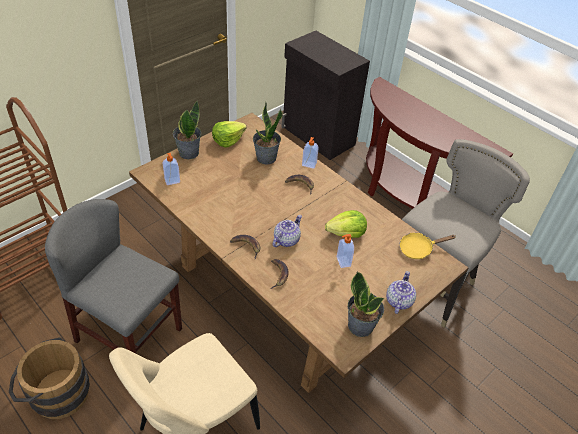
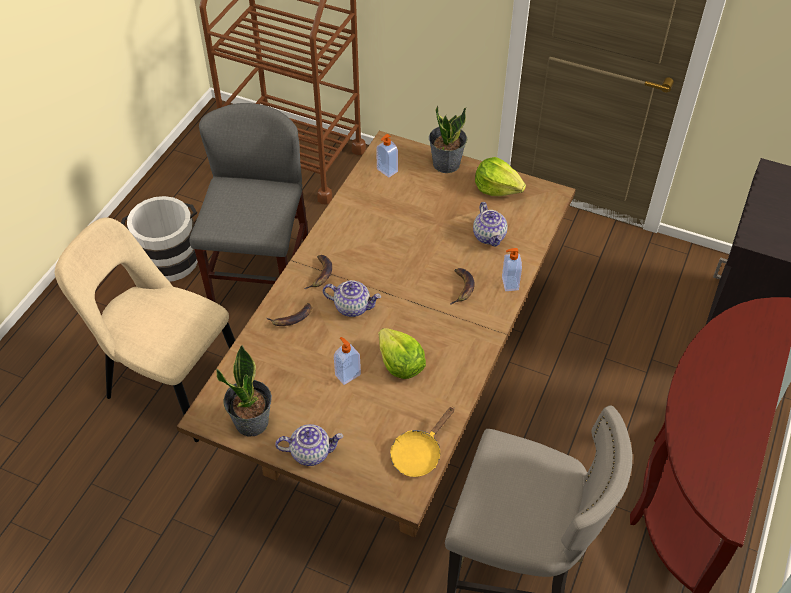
camera: 70 degrees right, 5 degrees up
brown bucket [9,337,90,419] -> white bucket [121,196,198,282]
potted plant [253,102,283,165] -> teapot [473,202,508,247]
yellow frying pan [399,233,455,259] -> yellow frying pan turned 105 degrees counterclockwise [390,407,454,477]

